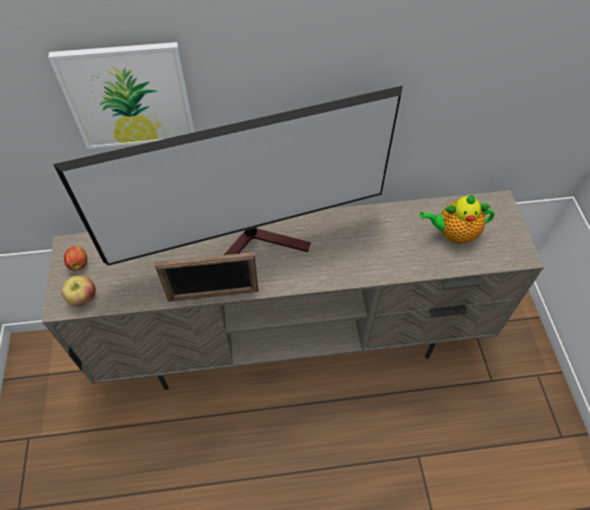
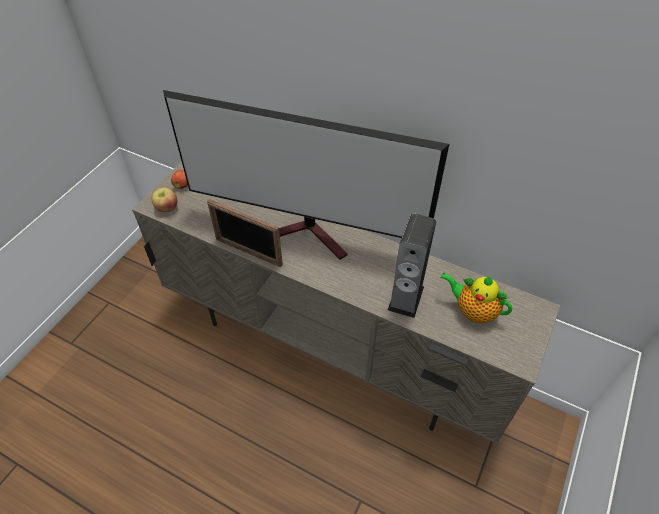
camera: 35 degrees right, 5 degrees down
picture [48,42,195,149] -> none
none -> speaker [388,213,436,318]

